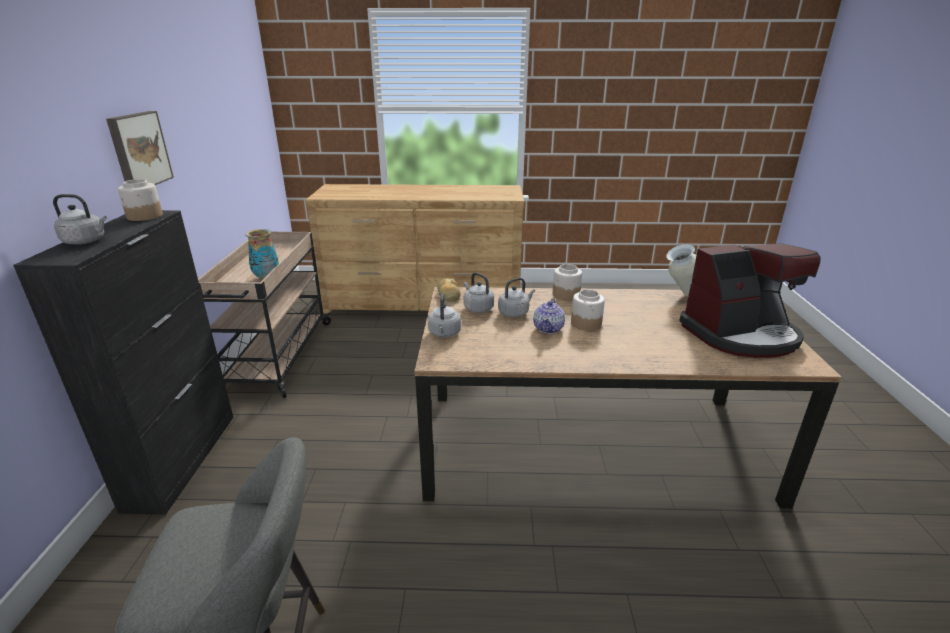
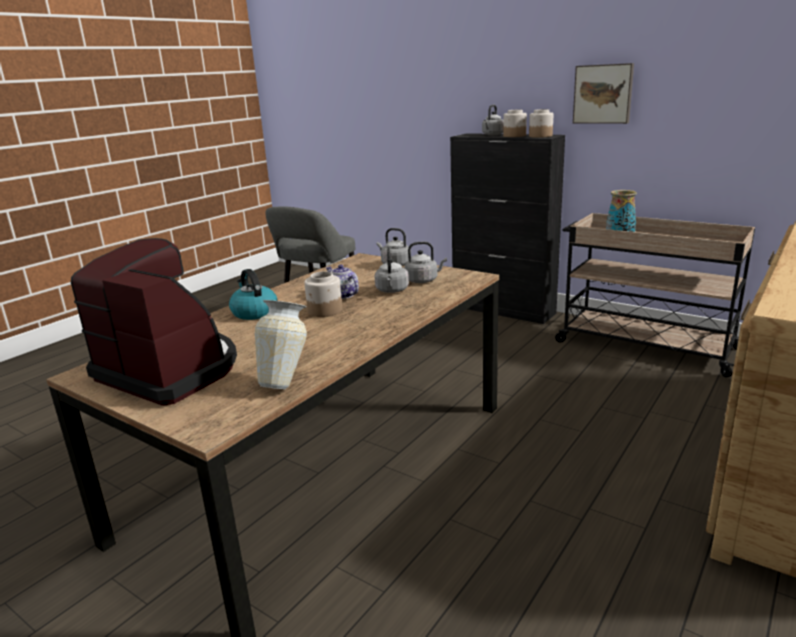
camera: 125 degrees right, 5 degrees down
bread [437,278,461,301] -> none
jar [553,264,582,301] -> jar moved to [503,110,527,137]
coffee machine [680,244,821,358] -> coffee machine turned 105 degrees clockwise [71,238,237,406]
none -> kettle [229,269,277,320]

